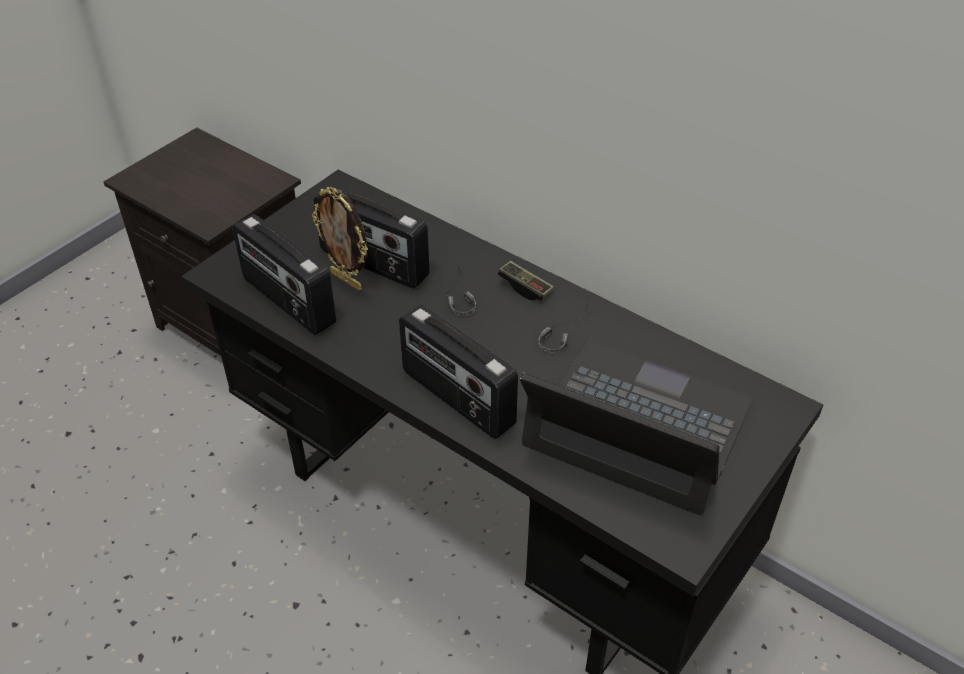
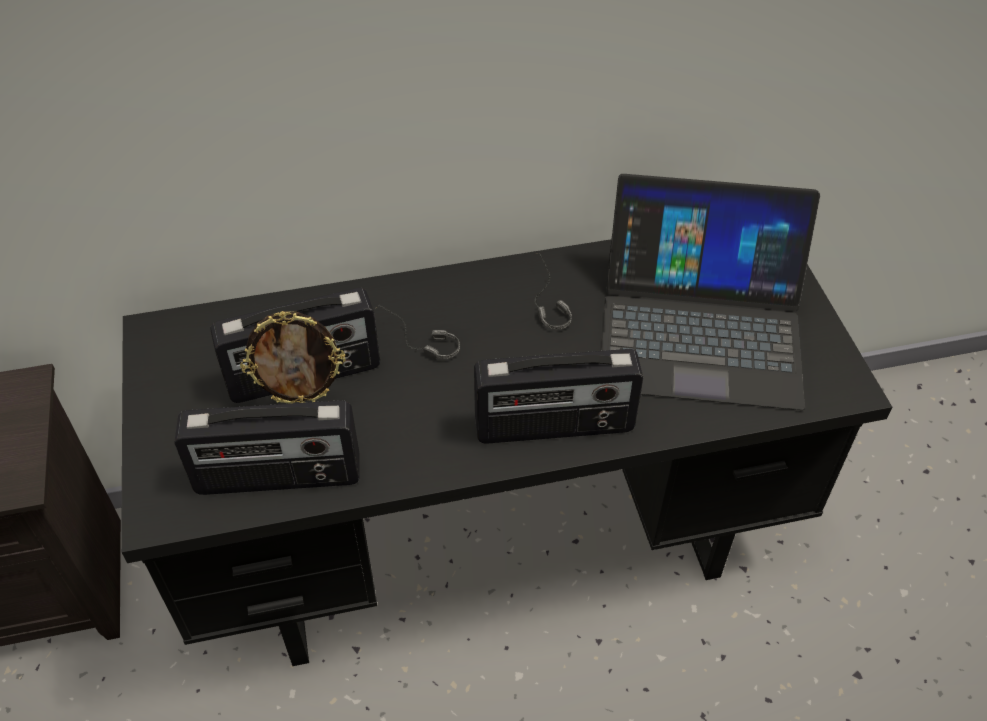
camera: 50 degrees left, 5 degrees up
game controller [498,261,554,300] -> none
laptop [520,339,754,515] -> laptop turned 150 degrees counterclockwise [601,174,820,410]

